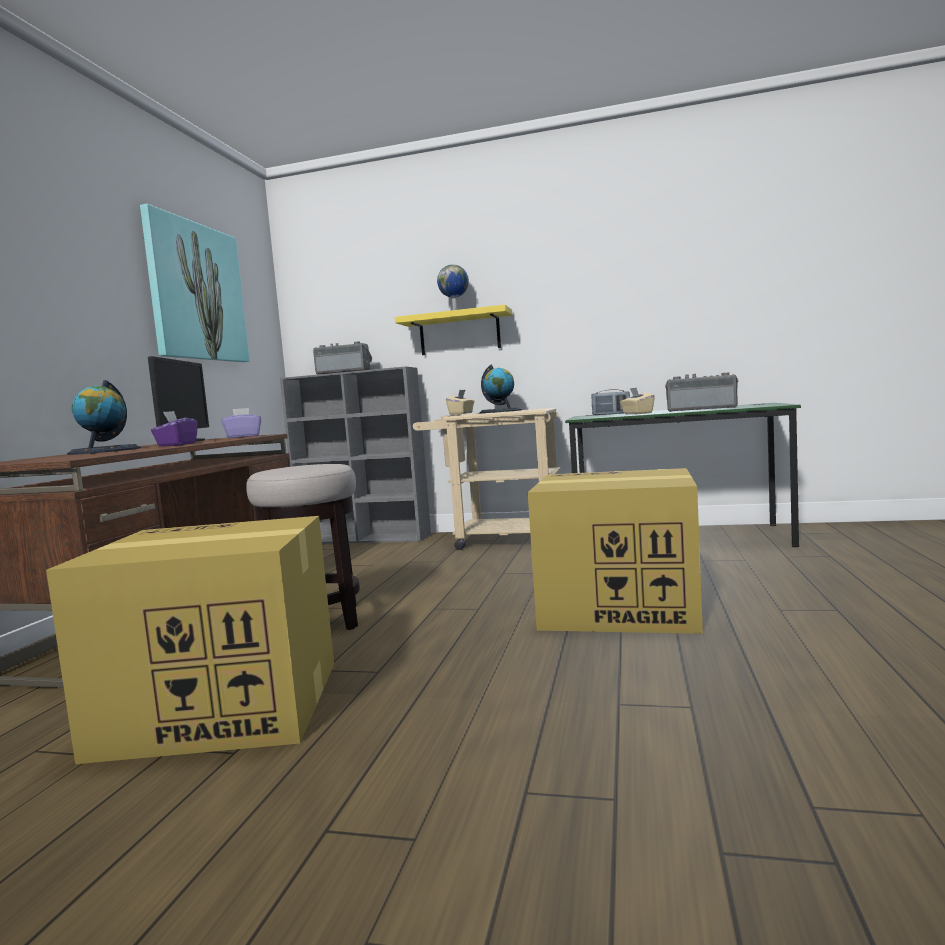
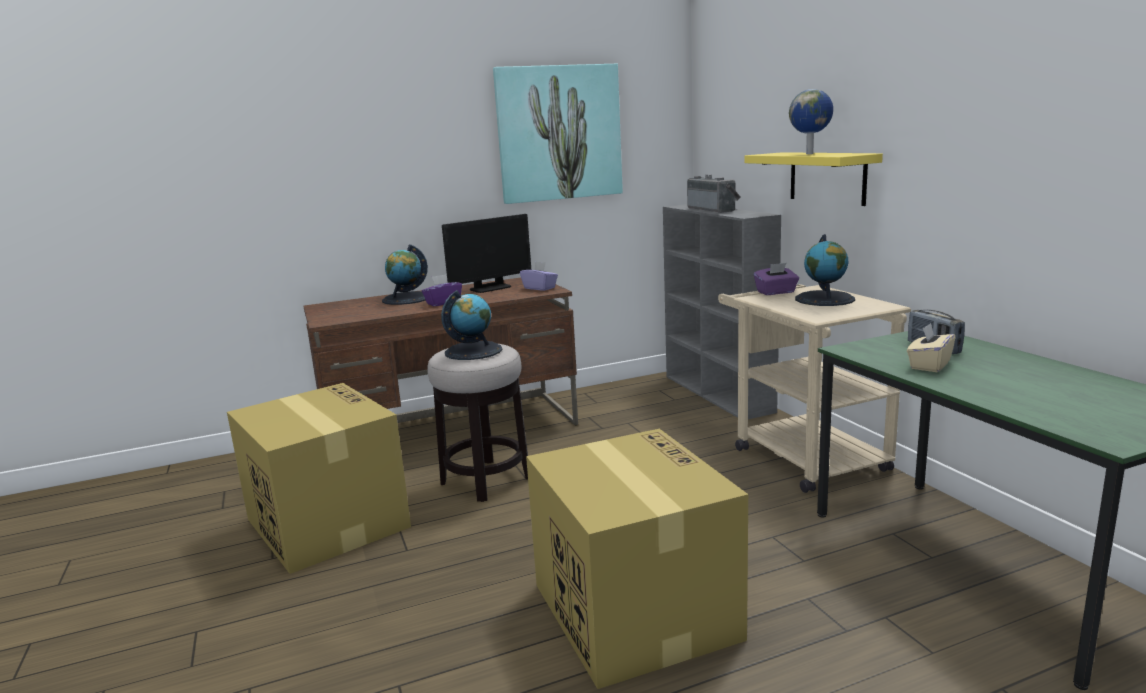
camera: 55 degrees right, 10 degrees up
beige tissue box [446,390,474,415] -> purple tissue box [754,263,799,295]
radio [665,372,738,412] -> none
none -> globe [441,290,503,360]

